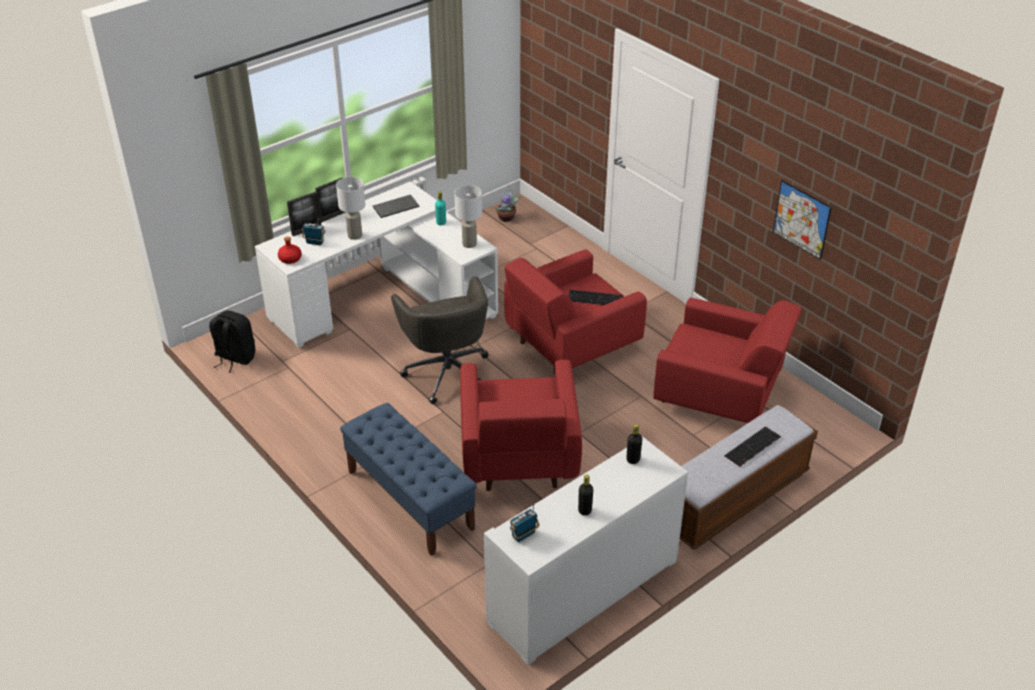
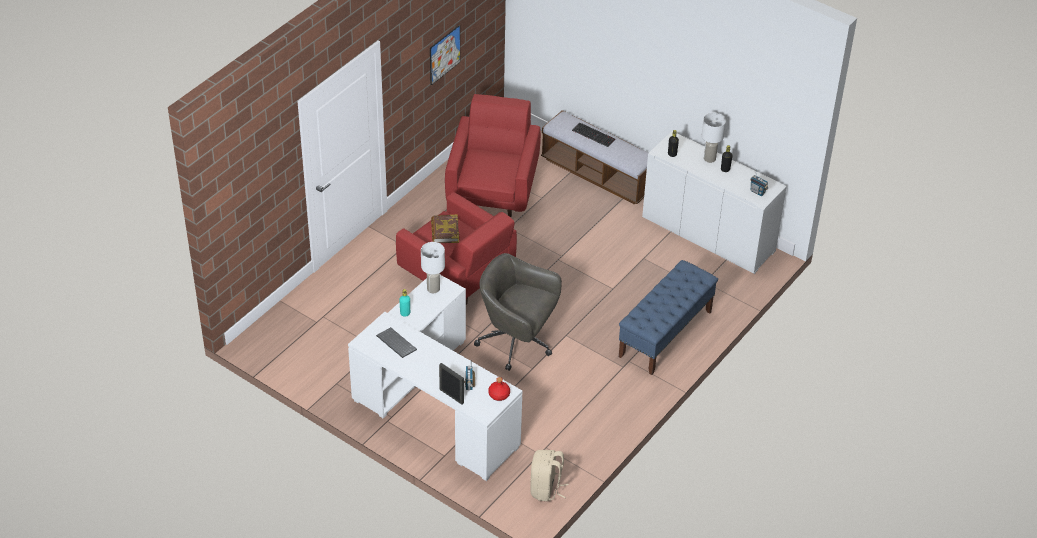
camera: 105 degrees left, 5 degrees up
black backpack [209,311,255,373] -> beige backpack [530,450,569,501]
picture frame [315,178,346,223] -> none
white table lamp [336,177,365,240] -> white table lamp moved to [702,113,726,163]
grey office chair [391,276,489,404] -> grey office chair turned 120 degrees counterclockwise [474,253,562,371]
red armchair [460,360,582,491] -> none
potted plant [495,186,520,222] -> none
keyboard [569,290,623,305] -> book [431,215,460,243]

